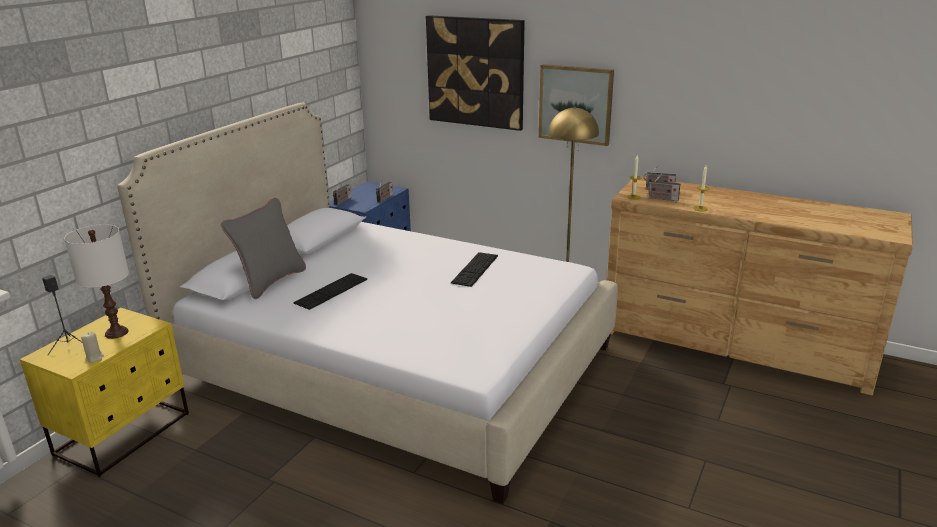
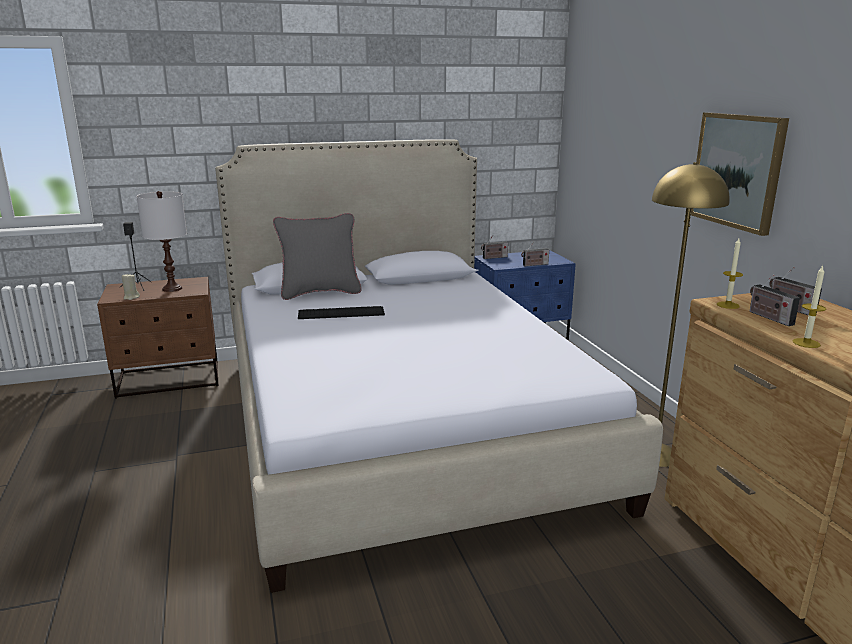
camera: 45 degrees right, 5 degrees down
yellow nightstand [20,308,189,477] -> brown nightstand [97,277,219,399]
picture [426,15,525,131] -> none
keyboard [451,252,498,287] -> none

